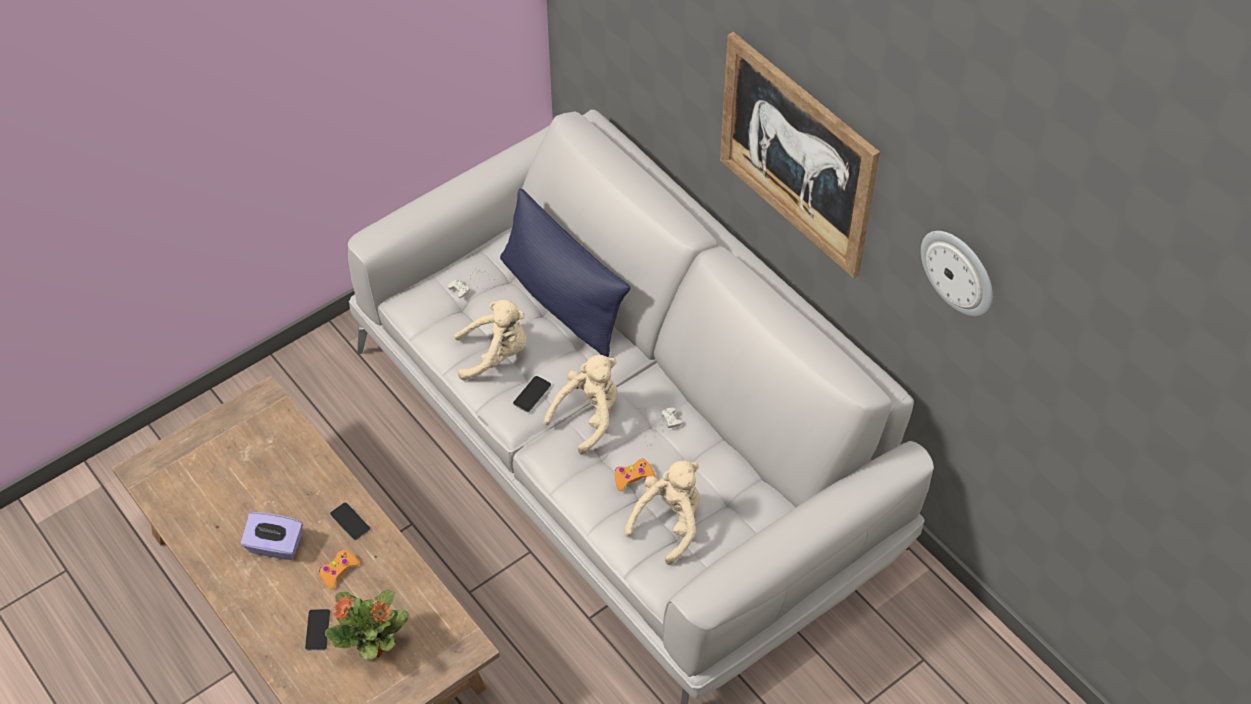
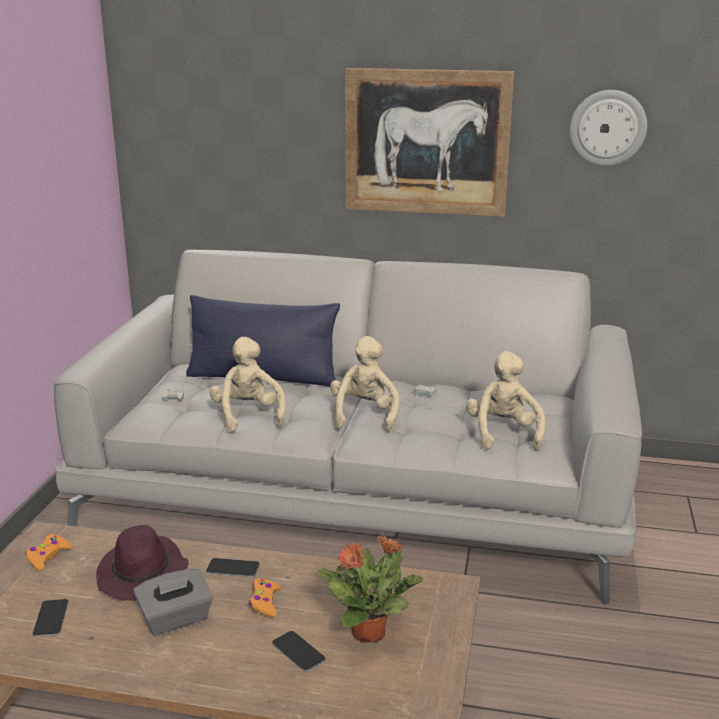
camera: 40 degrees left, 30 degrees down
purple tissue box [241,512,303,560] -> grey tissue box [133,569,213,635]
beige plush toy [454,300,527,381] -> beige plush toy turned 60 degrees counterclockwise [210,337,286,432]
phone [513,376,551,412] -> phone moved to [33,599,68,637]
orange game controller [615,459,656,491] -> orange game controller moved to [25,534,72,571]
none -> purple hat [96,525,189,601]

